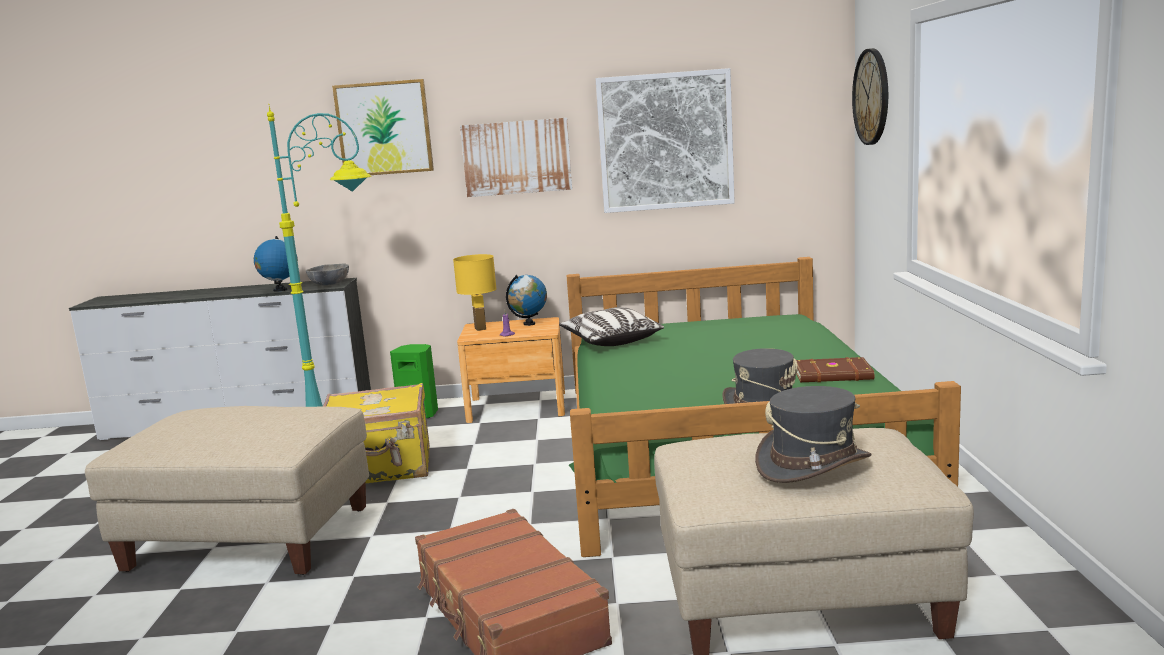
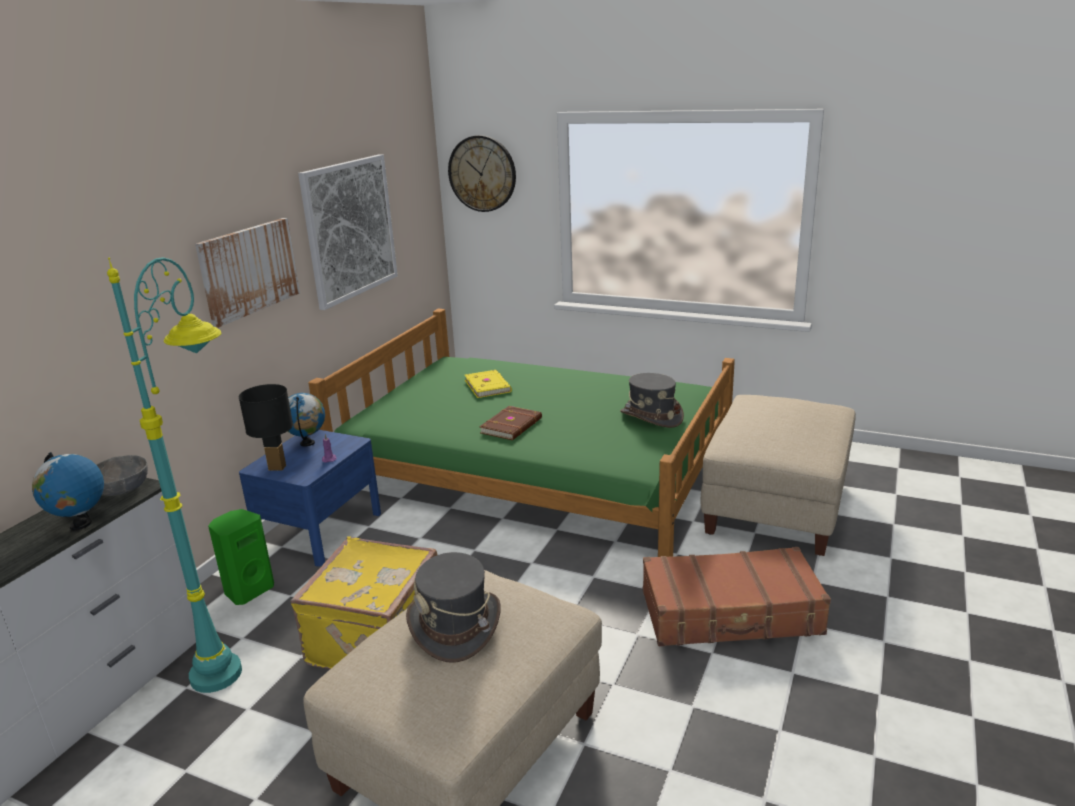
camera: 65 degrees left, 10 degrees up
picture [332,79,434,175] -> none
yellow table lamp [453,254,497,331] -> black table lamp [239,384,293,471]
brown nightstand [457,317,565,423] -> blue nightstand [239,430,381,567]
pillow [559,307,664,346] -> none
grey hat [755,386,871,483] -> grey hat moved to [406,552,501,663]
brown book [796,357,874,382] -> brown book moved to [479,406,542,440]
none -> yellow book [465,370,512,398]

